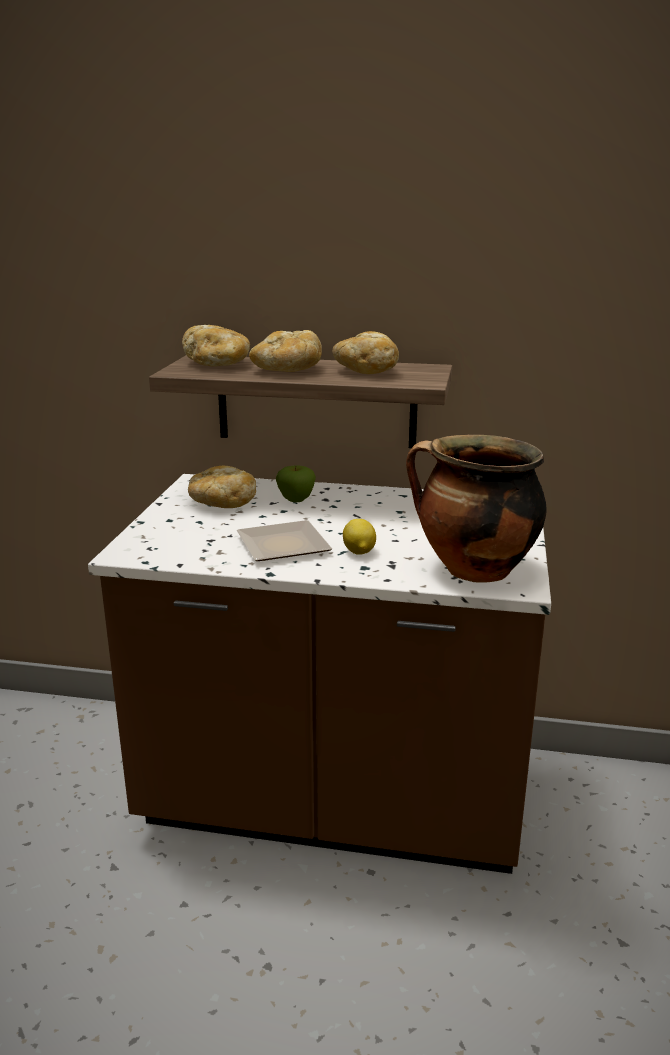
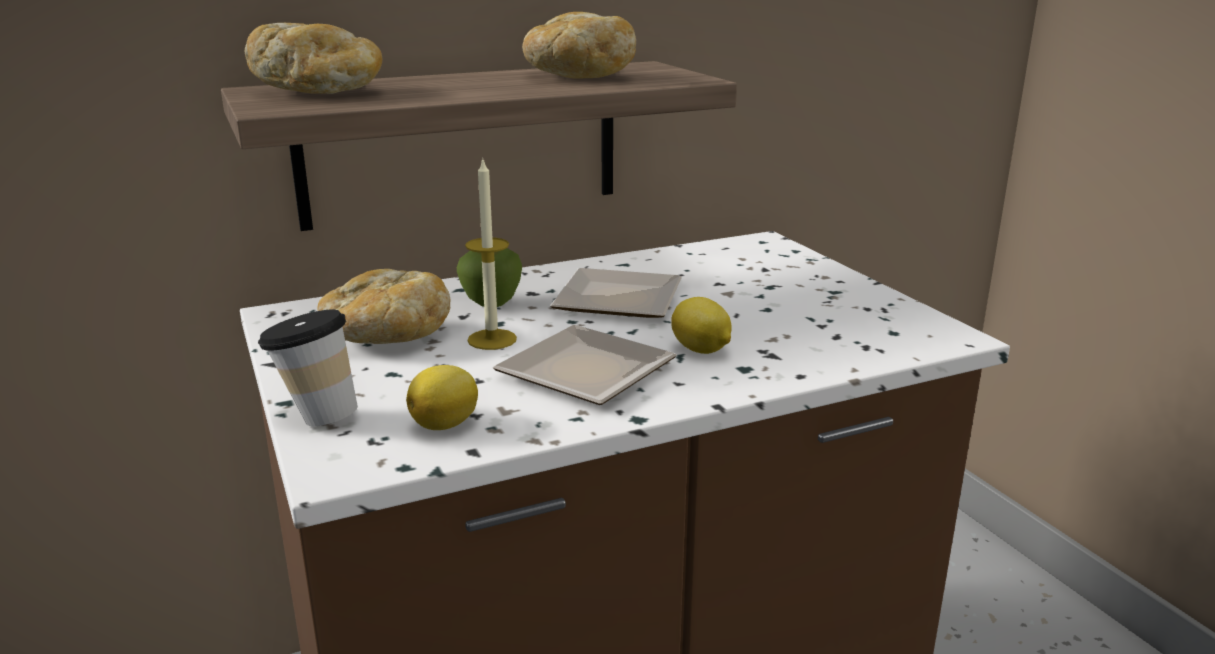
camera: 35 degrees left, 0 degrees up
bread [249,330,322,372] -> none
cooking pot [406,435,547,583] -> none
none -> cup [258,310,358,426]
none -> lemon [406,365,478,430]
none -> candle [465,157,517,350]
none -> plate [550,268,682,318]

